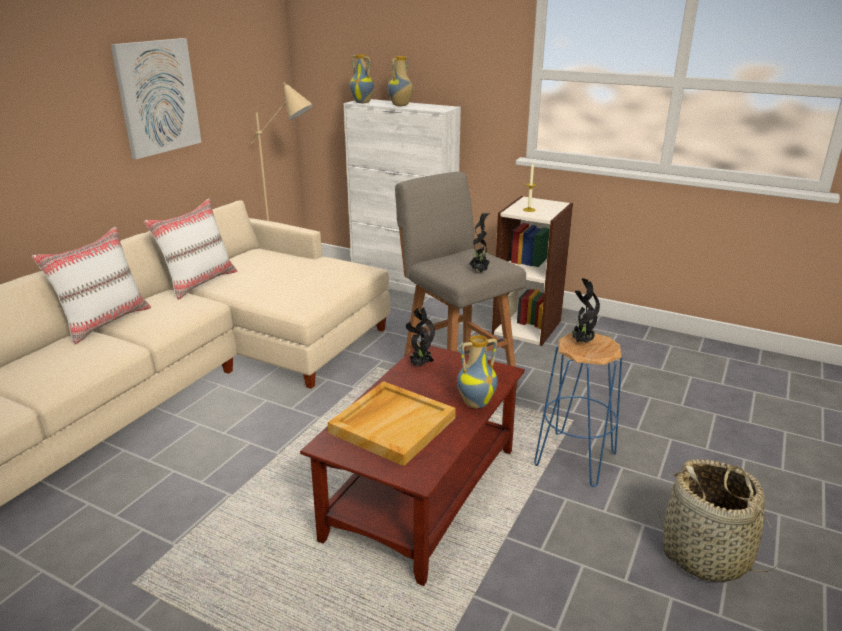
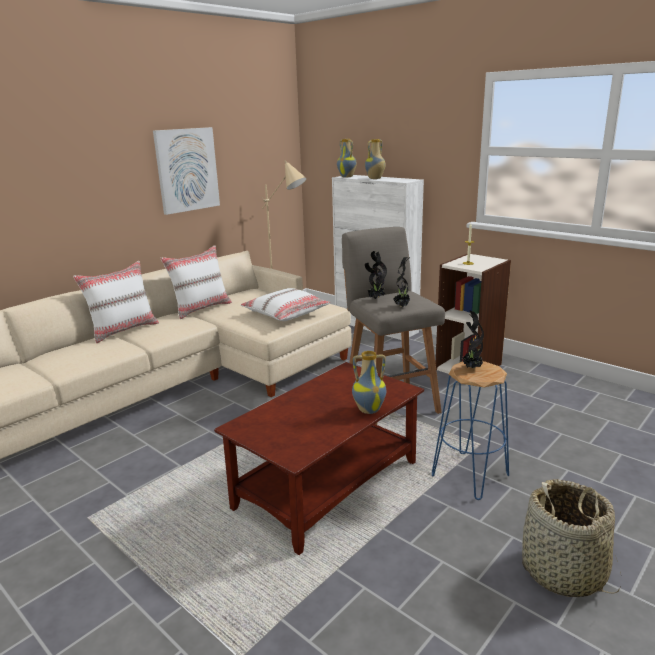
camera: 15 degrees right, 5 degrees down
beige tray [328,381,456,466] -> none
potted plant [406,307,435,367] -> potted plant moved to [365,251,387,299]
none -> white pillow [241,288,330,321]

